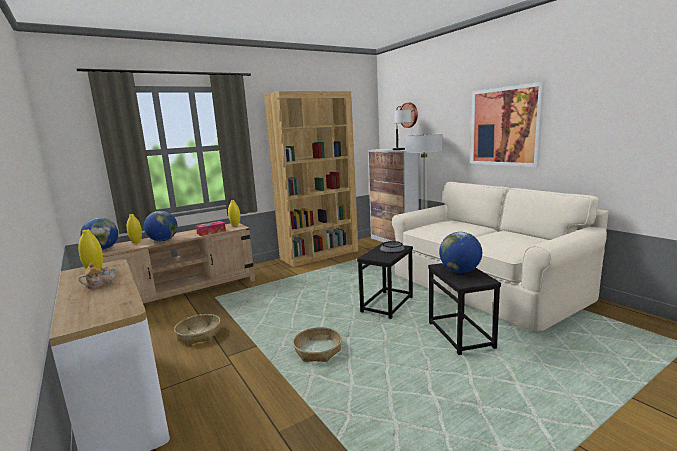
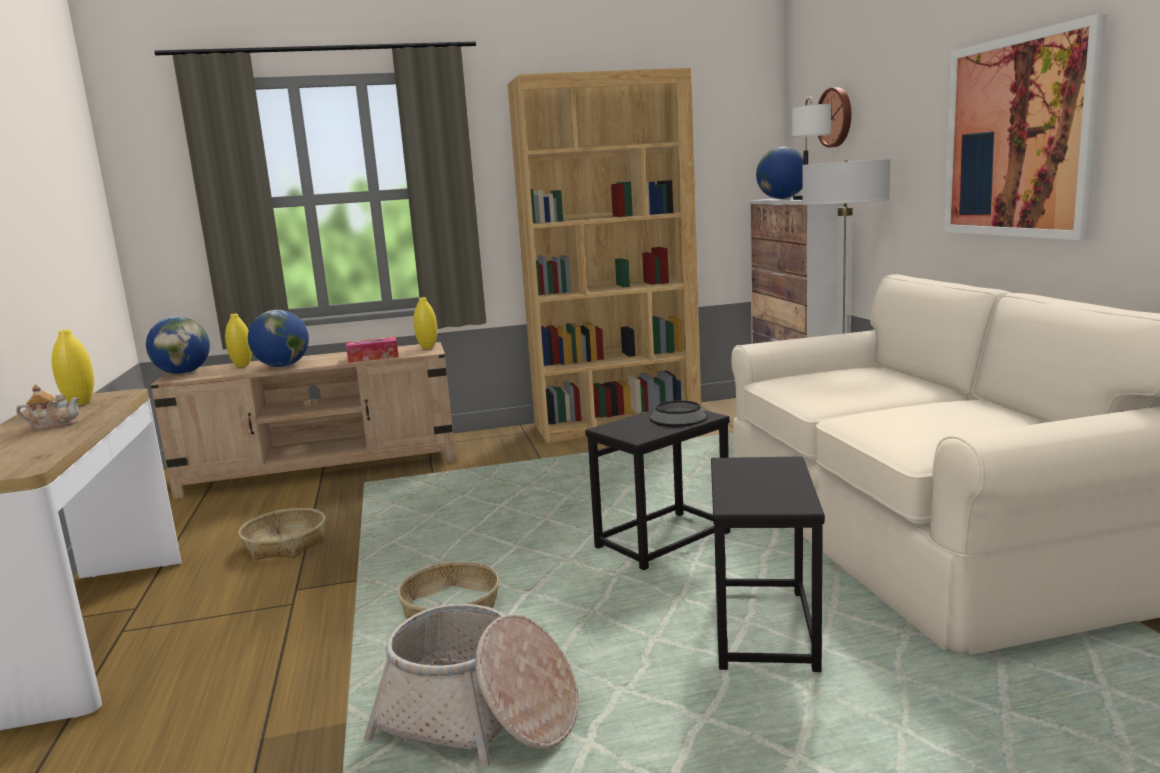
camera: 20 degrees right, 0 degrees up
globe [439,232,482,273] -> globe moved to [756,147,804,199]
none -> basket [364,604,579,767]

